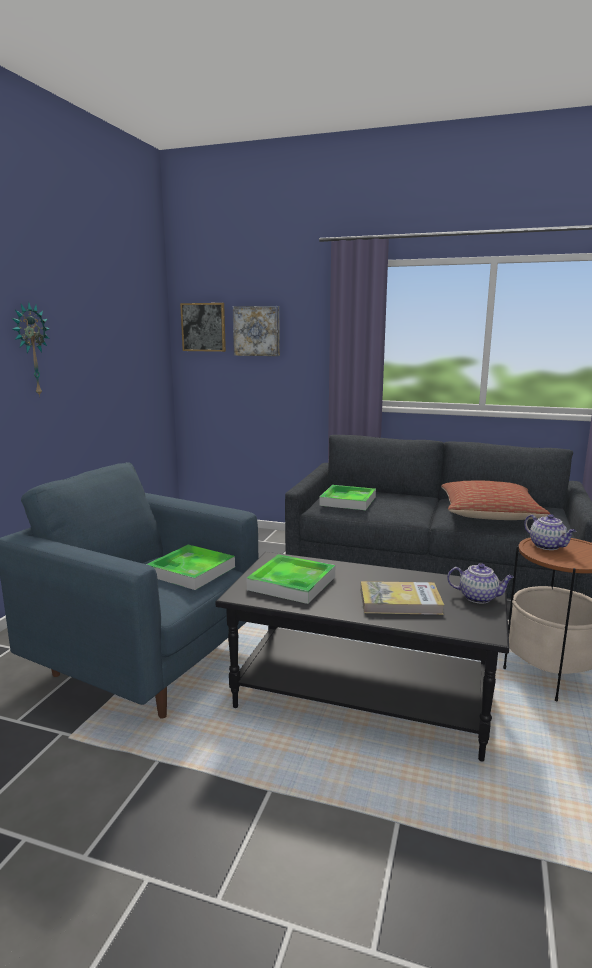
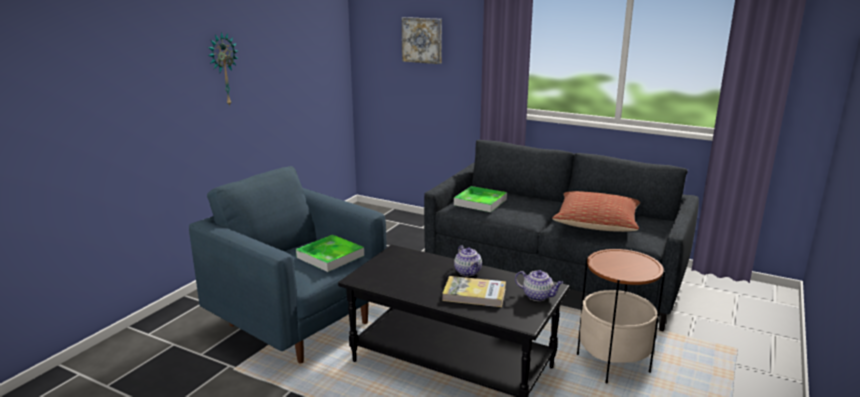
camera: 10 degrees right, 5 degrees up
picture [180,303,226,352] -> none
tray [247,554,335,604] -> none
teapot [524,514,576,550] -> teapot moved to [454,245,482,276]

